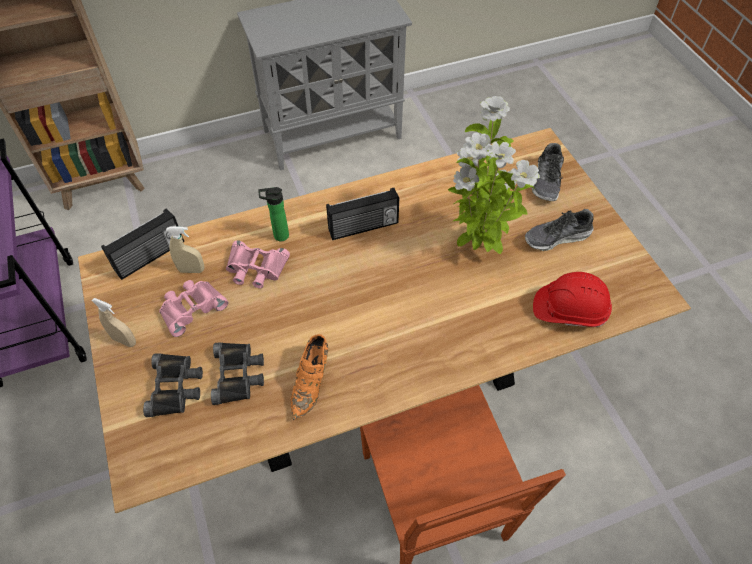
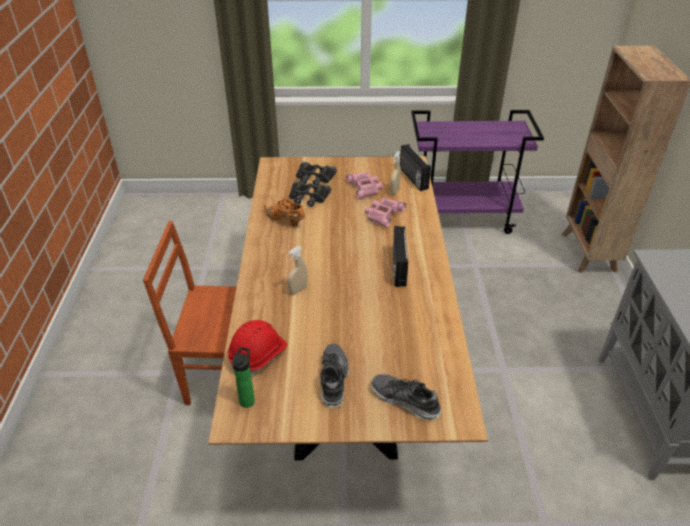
camera: 110 degrees right, 15 degrees down
beige spray bottle [92,298,136,347] -> beige spray bottle moved to [288,246,308,295]
bottle [258,187,289,241] -> bottle moved to [232,347,255,408]
potted plant [448,96,540,254] -> none

